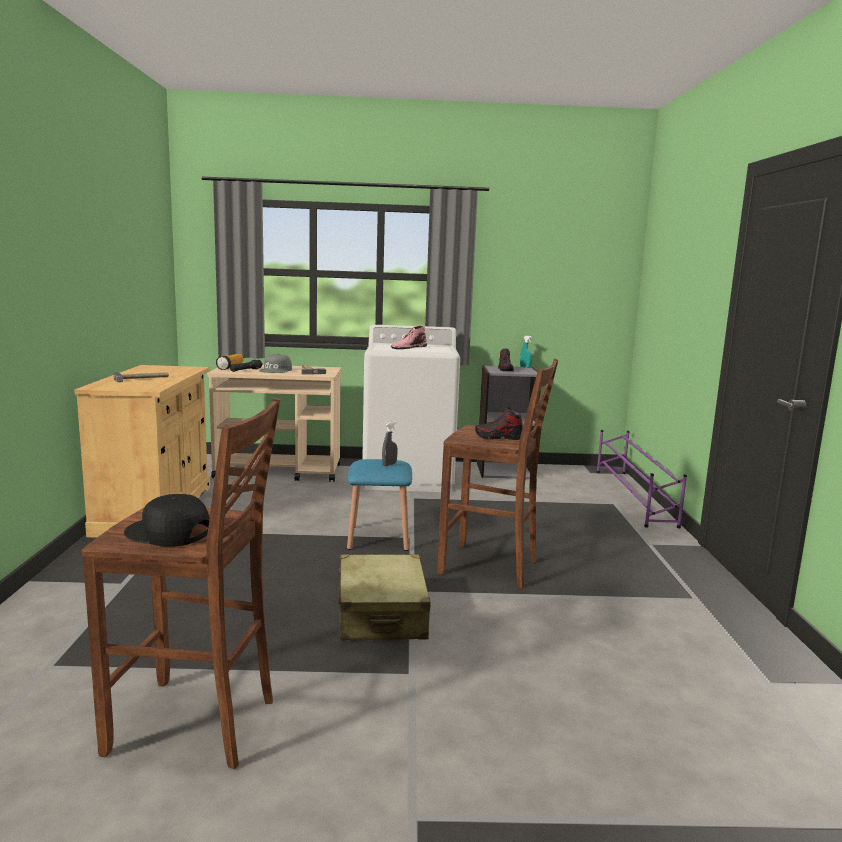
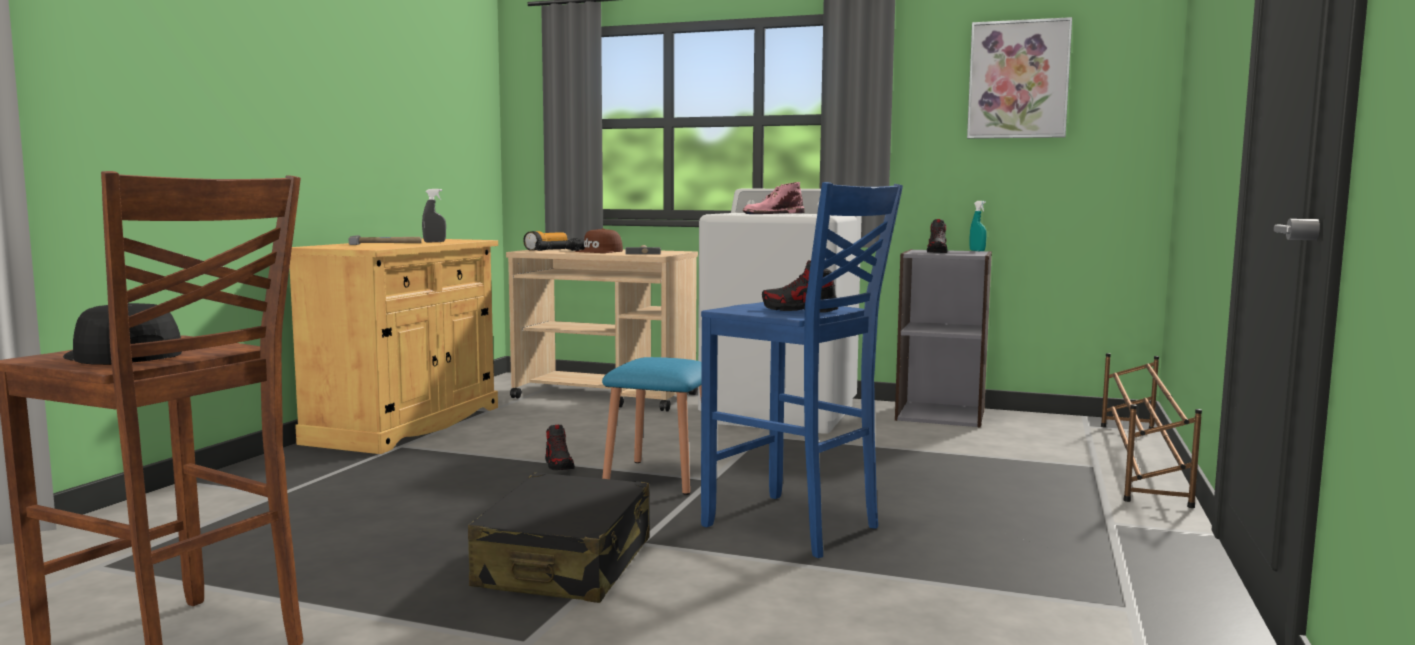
camera: 20 degrees right, 5 degrees down
grey cap [259,353,292,373] -> brown cap [574,228,623,253]
beige suitcase [339,554,431,640] -> black suitcase [468,473,649,603]
grey spray bottle [382,421,397,466] -> grey spray bottle moved to [422,189,446,242]
brown stool [437,359,558,589] -> blue stool [701,182,903,558]
purple shoe rack [596,430,687,528] -> brown shoe rack [1101,353,1202,508]
none -> shoe [545,425,575,470]
none -> picture [967,17,1072,139]

